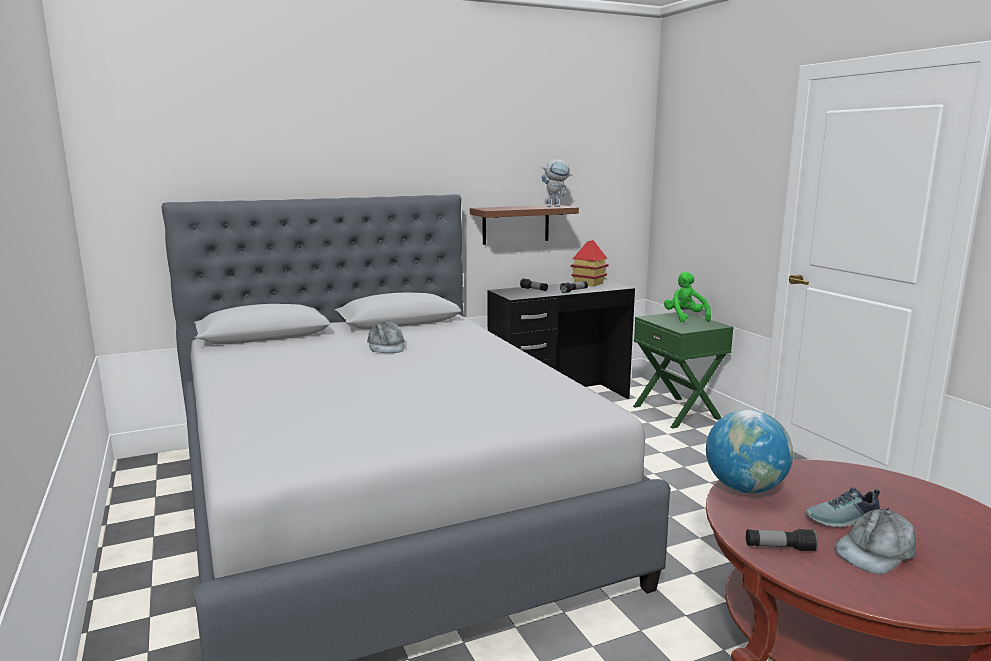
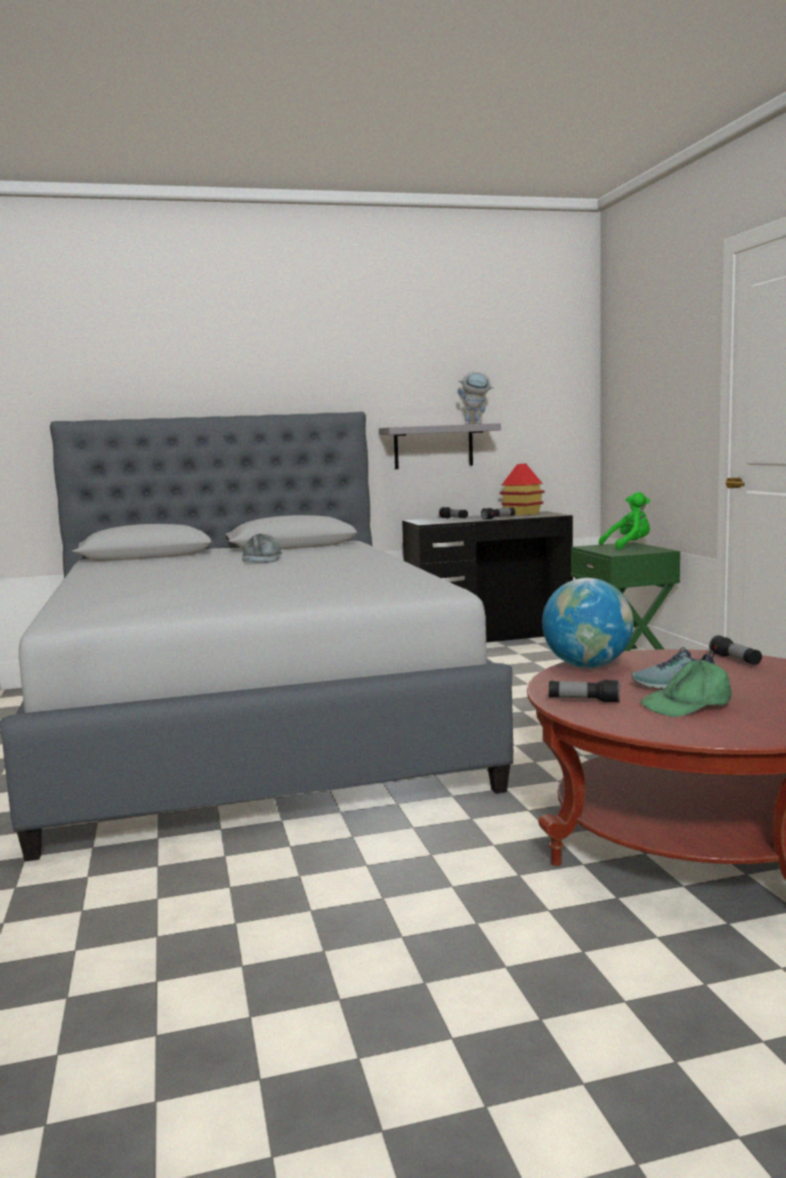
camera: 10 degrees right, 5 degrees down
brown shelf [470,205,579,245] -> grey shelf [379,423,501,469]
green plush toy [664,272,711,322] -> green plush toy turned 75 degrees clockwise [599,492,650,550]
grey cap [834,508,916,574] -> green cap [641,660,731,717]
none -> flashlight [709,635,762,665]

